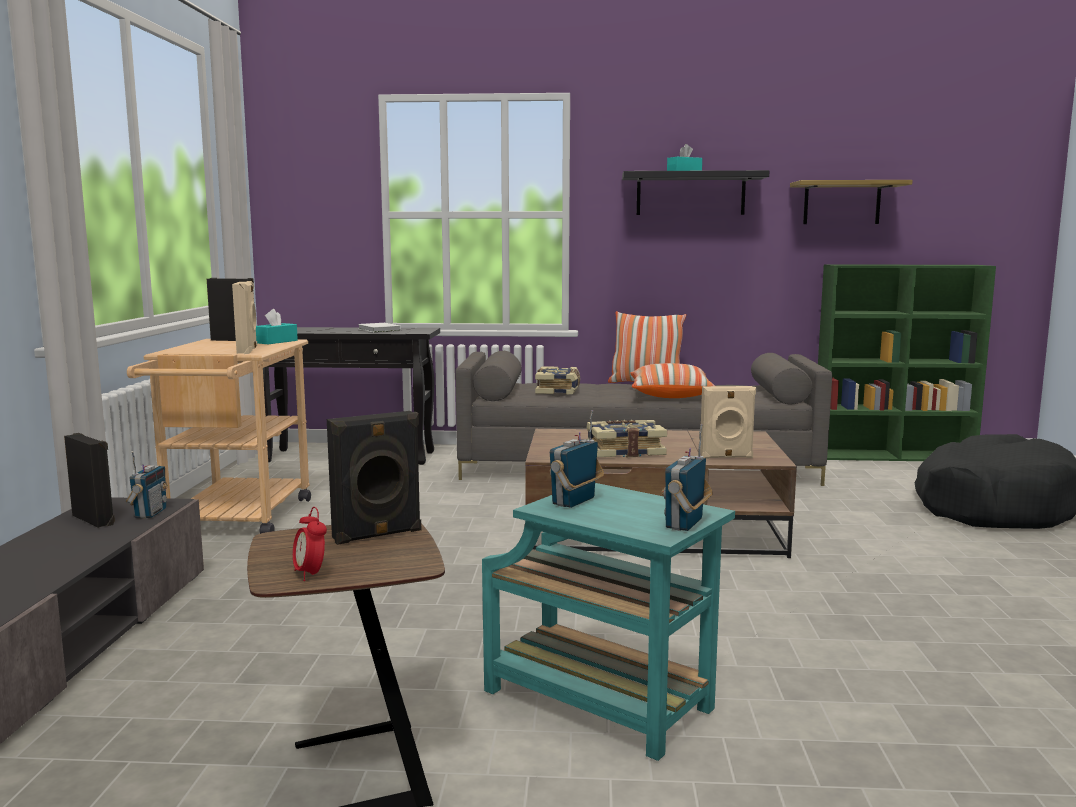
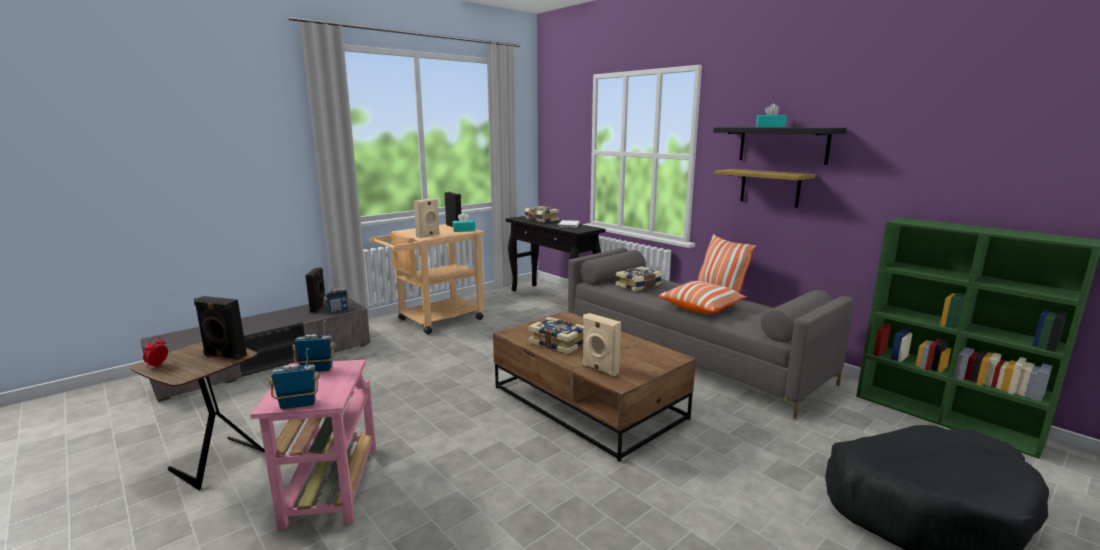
camera: 45 degrees right, 5 degrees up
turquoise side table [482,483,735,761] -> pink side table [250,360,376,530]
shelf [790,180,913,224] -> shelf moved to [714,169,815,208]
none -> book [525,206,560,223]

